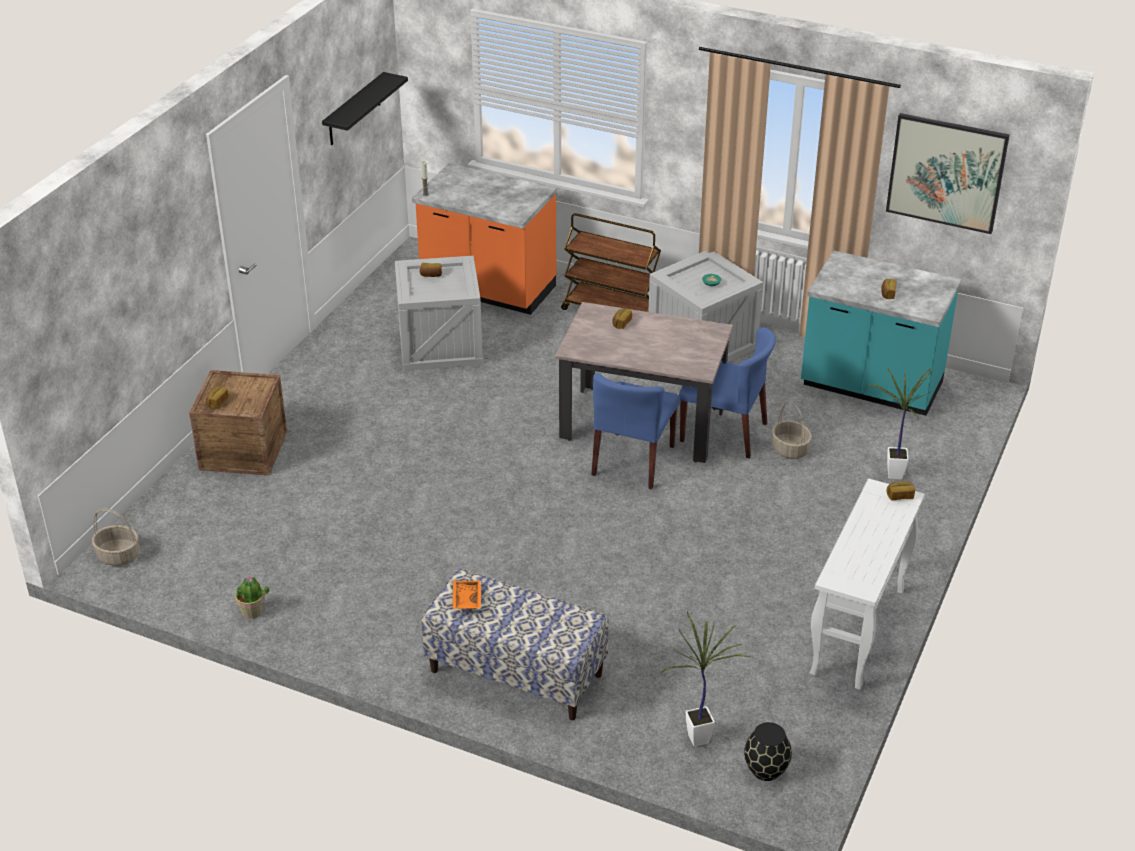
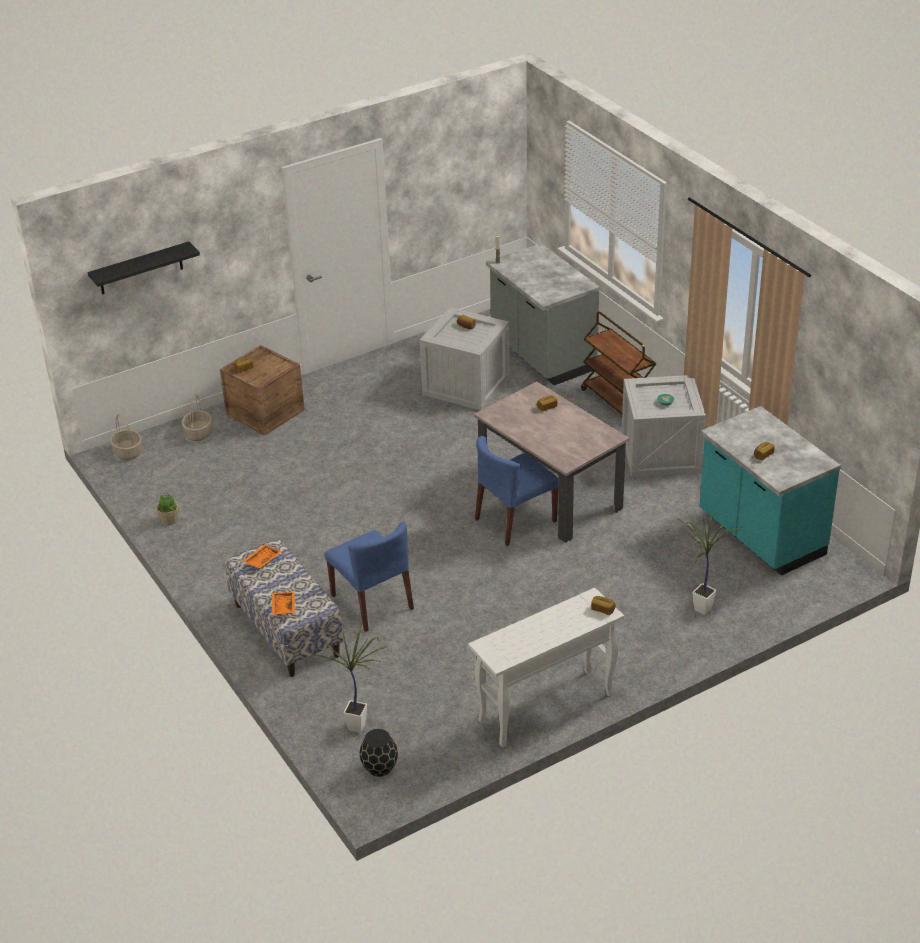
camera: 35 degrees right, 0 degrees up
black shelf [322,72,408,145] -> black shelf moved to [88,241,200,294]
orange counter [412,163,557,315] -> grey counter [486,243,600,386]
blue chair [679,327,776,459] -> blue chair moved to [325,522,414,632]
basket [772,402,812,459] -> basket moved to [182,395,212,441]
picture [886,113,1010,234] -> none
none -> orange tray [272,592,295,615]

